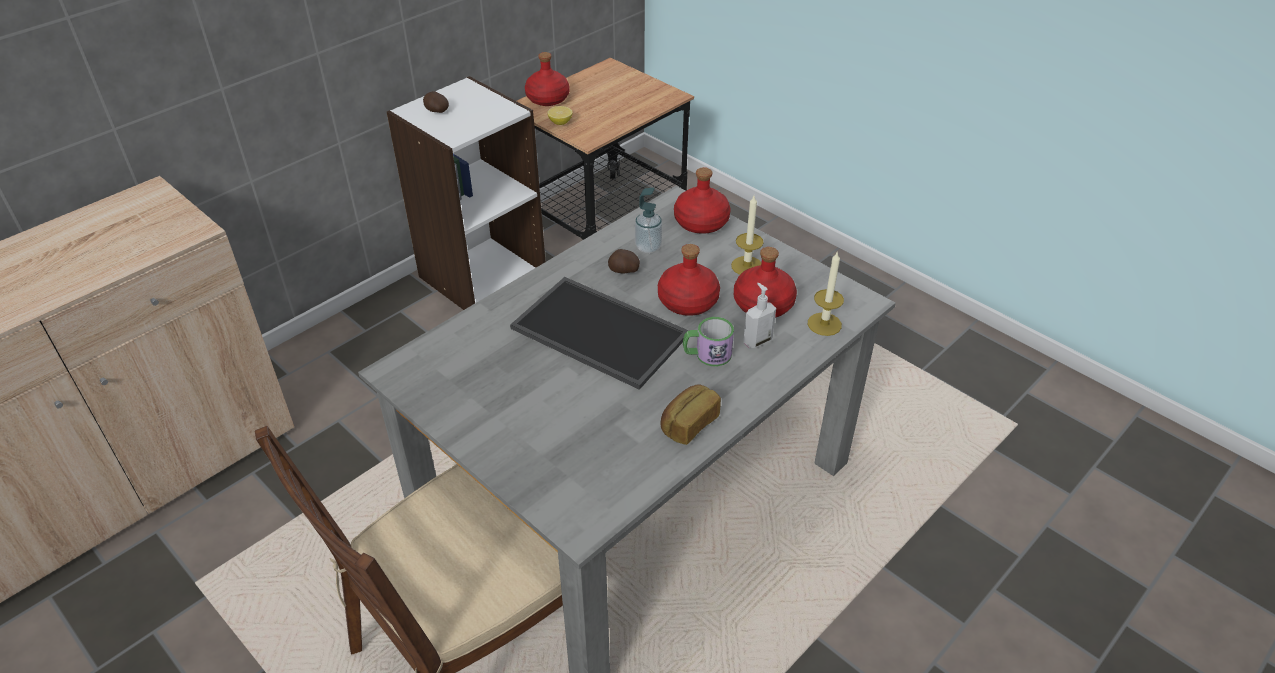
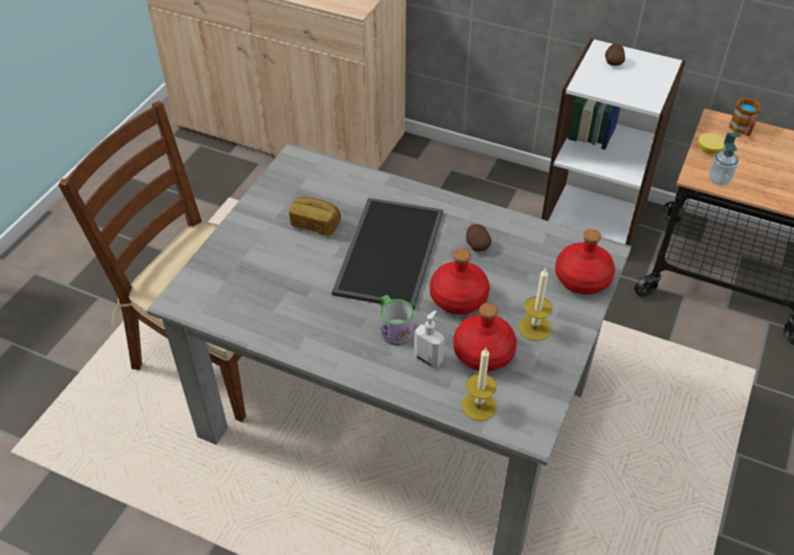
camera: 70 degrees right, 5 degrees up
red bottle [525,52,569,106] -> mug [729,98,761,136]
soap dispenser [635,188,662,253] -> soap dispenser moved to [709,133,741,186]
bread [660,384,721,445] -> bread moved to [289,197,341,236]

